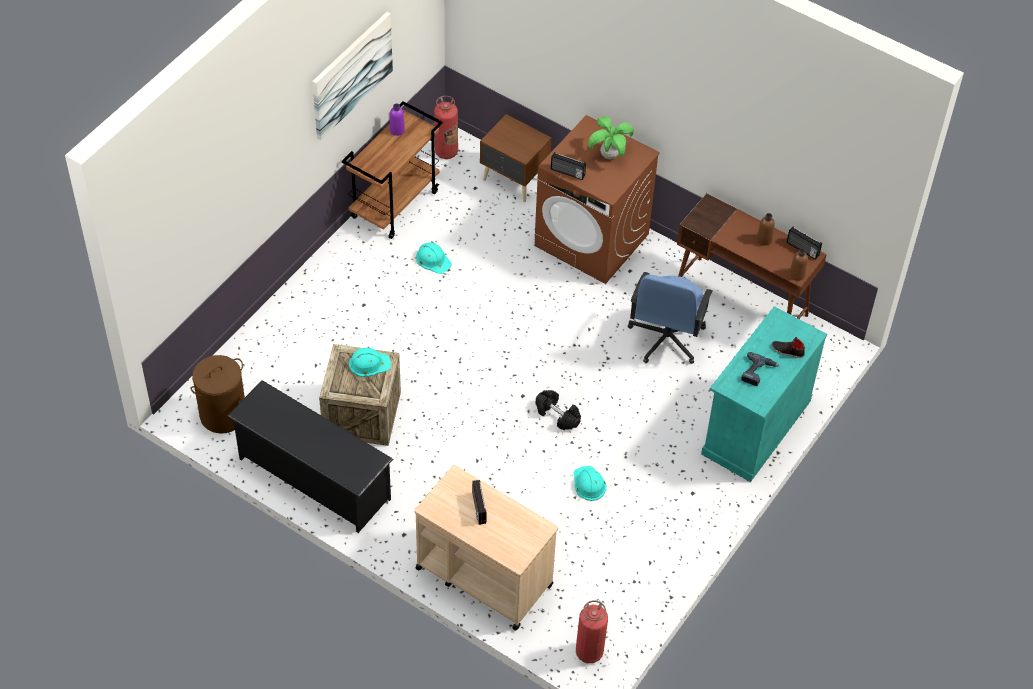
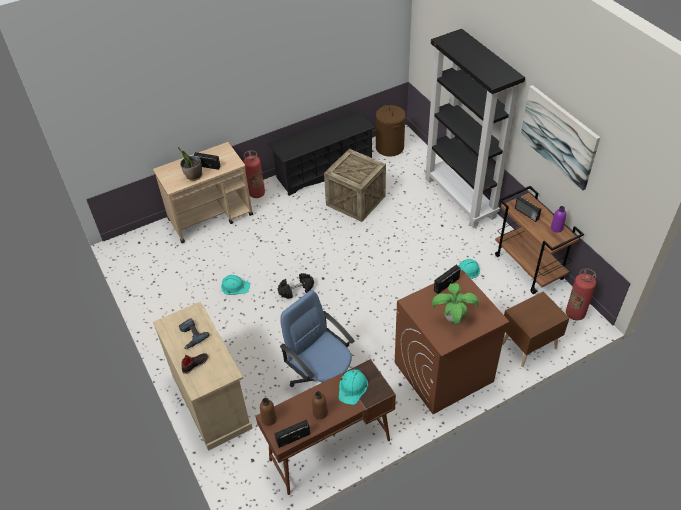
camera: 120 degrees right, 5 degrees down
turquoise hard hat [349,348,391,377] -> turquoise hard hat moved to [339,369,368,405]
fire extinguisher [576,600,608,663] -> fire extinguisher moved to [243,150,265,198]
turquoise cabinet [701,306,827,482] -> beige cabinet [153,301,253,451]
none -> potted plant [178,147,202,181]
none -> black bookcase [424,29,525,228]
none -> radio [515,195,541,222]

